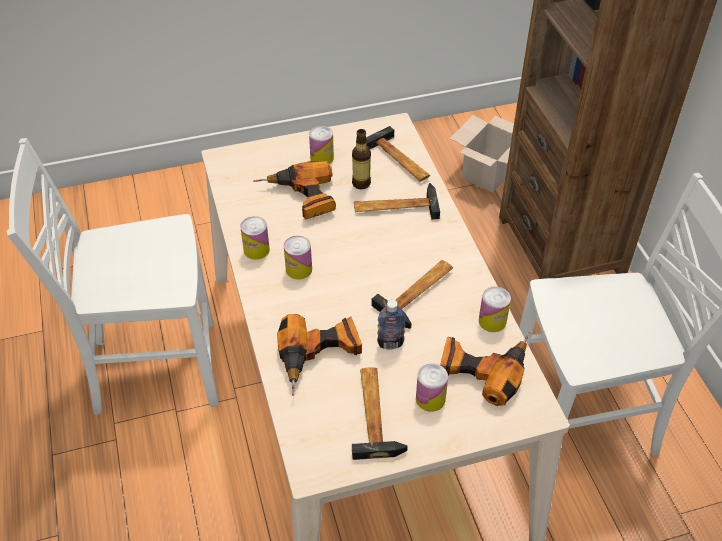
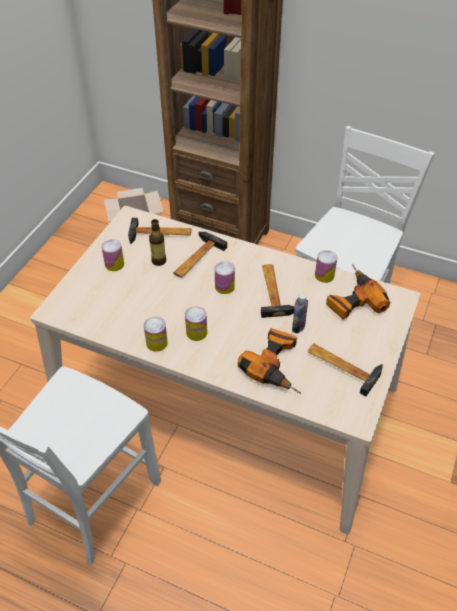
camera: 50 degrees left, 0 degrees up
power drill [253,161,336,219] -> none
can [416,363,448,412] -> can moved to [215,261,235,294]

